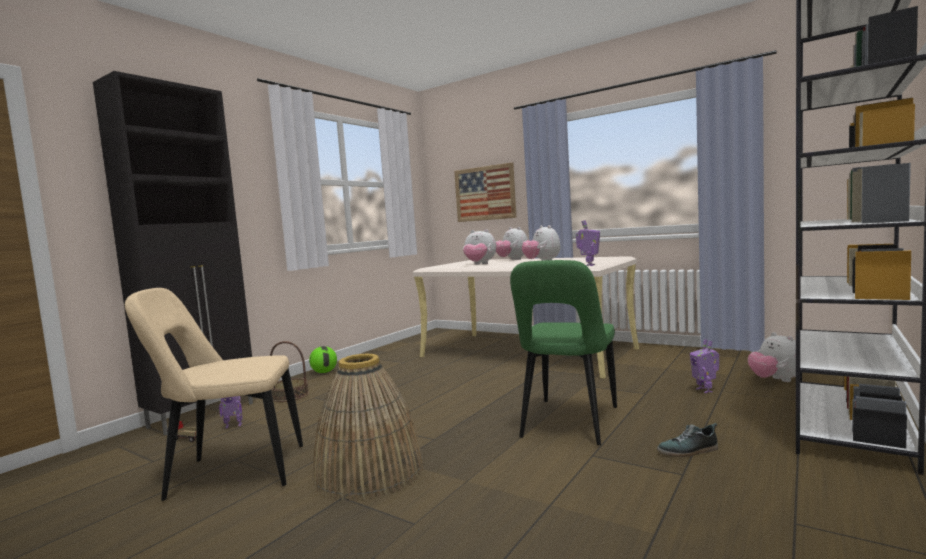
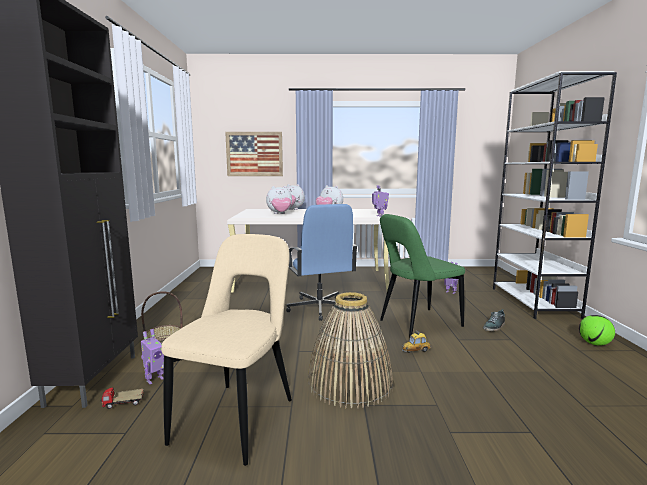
camera: 35 degrees left, 5 degrees up
beige chair [125,288,303,501] -> beige chair turned 150 degrees clockwise [161,234,292,466]
football [309,346,337,373] -> football moved to [579,315,615,346]
green chair [510,260,617,445] -> green chair turned 75 degrees clockwise [380,214,465,338]
plush toy [748,332,796,382] -> none
none -> blue office chair [286,204,357,321]
none -> toy car [402,331,431,353]

